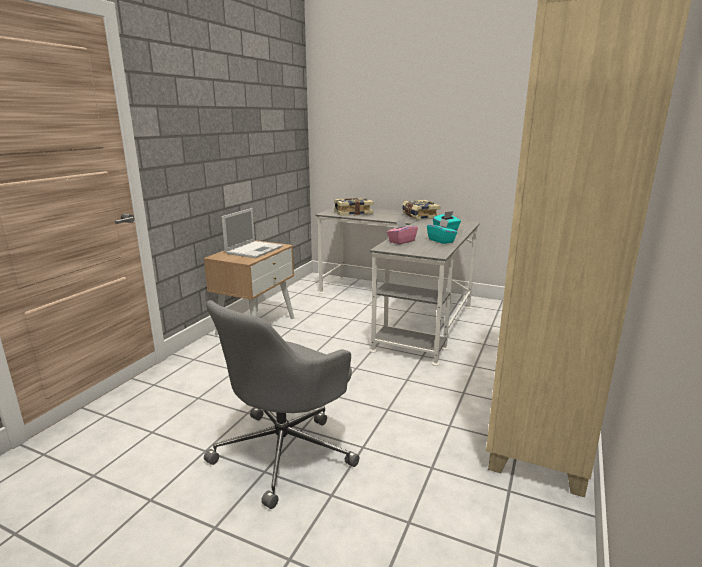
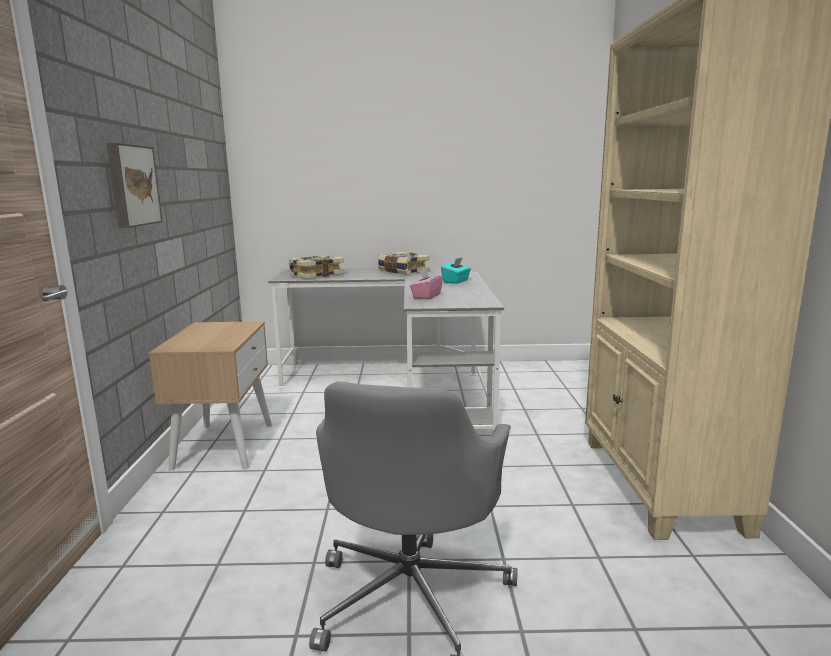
camera: 25 degrees left, 5 degrees down
laptop [222,208,283,258] -> none
turquoise tissue box [427,219,458,244] -> none
none -> picture [107,143,163,228]

